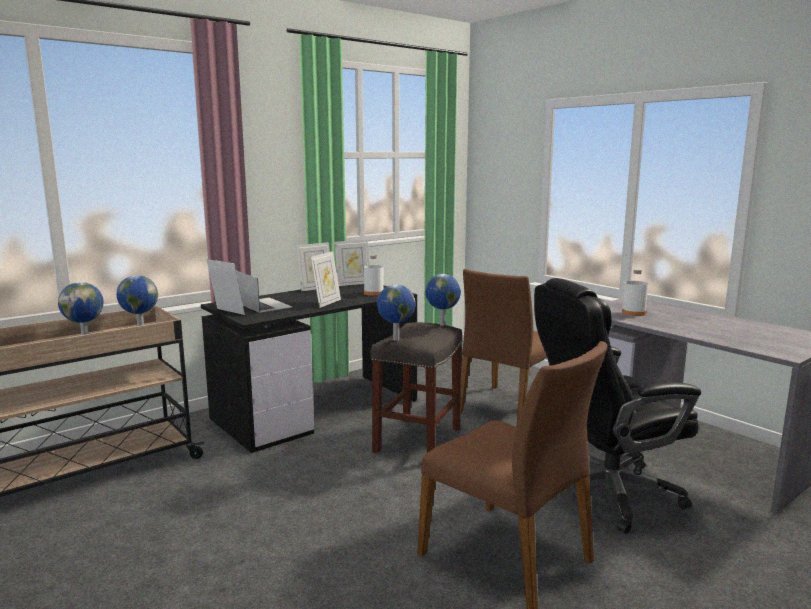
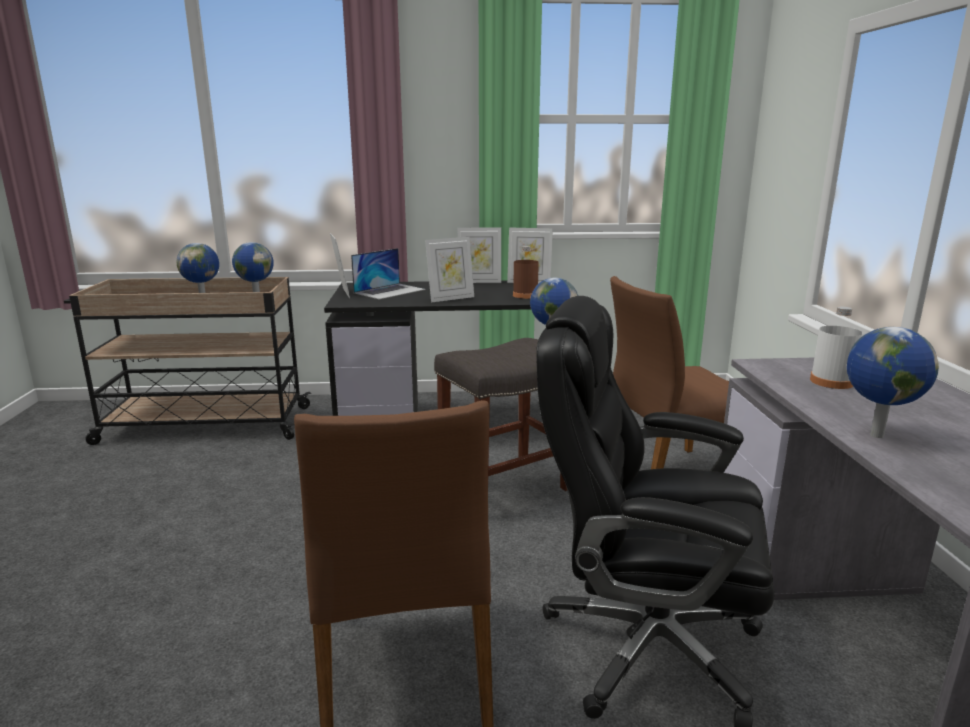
camera: 35 degrees right, 5 degrees up
laptop [236,271,293,313] -> laptop turned 45 degrees clockwise [351,248,426,299]
white bottle [364,255,384,296] -> brown bottle [513,246,539,299]
globe [377,284,415,341] -> globe moved to [847,327,939,438]

